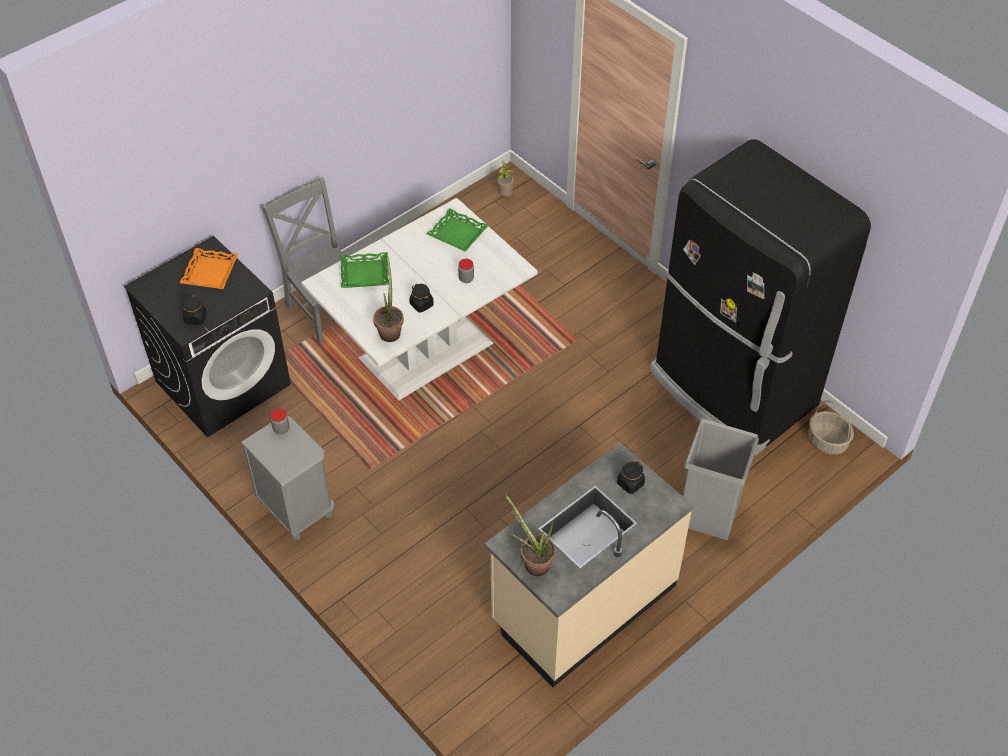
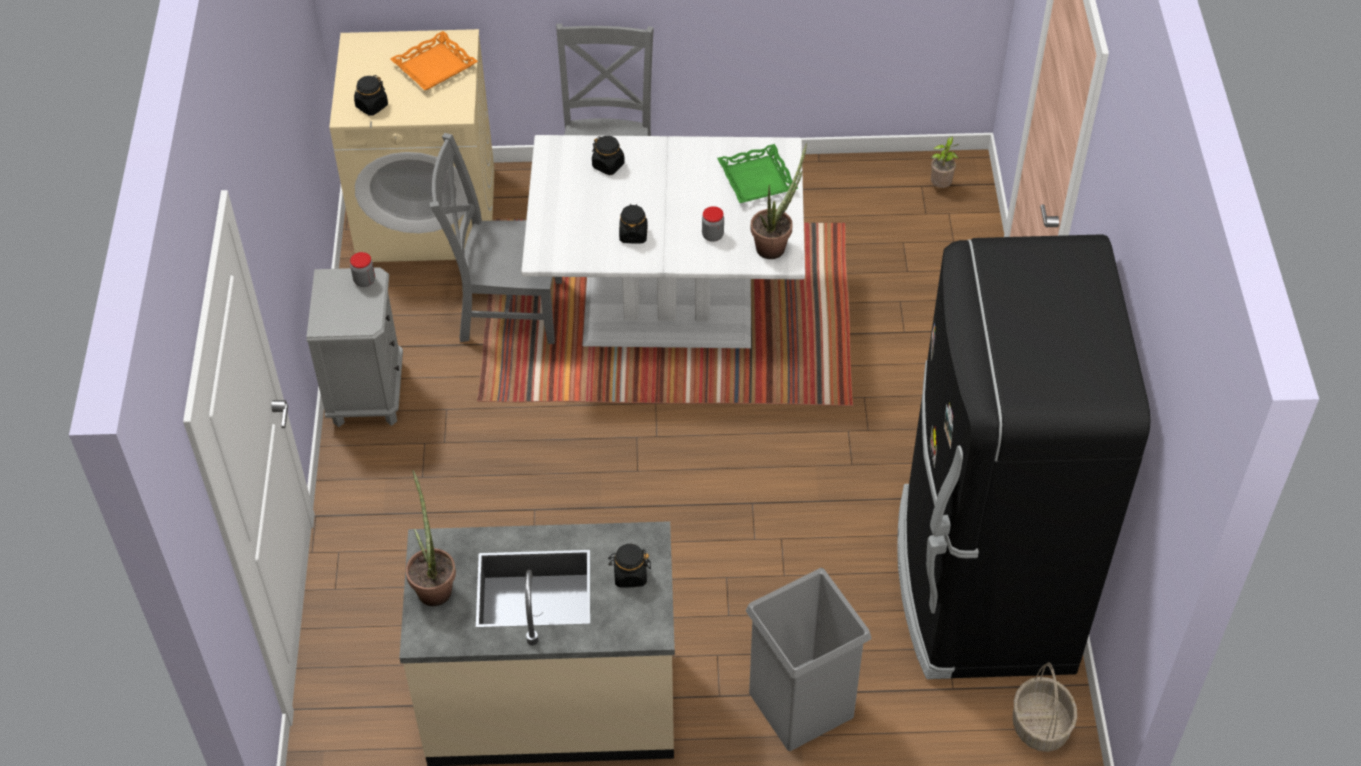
camera: 40 degrees right, 0 degrees up
black washing machine [124,236,291,438] -> beige washing machine [329,29,494,262]
green tray [340,252,389,288] -> black jar [592,136,625,175]
potted plant [373,254,404,342] -> potted plant moved to [750,143,807,259]
none -> grey chair [430,133,562,344]

